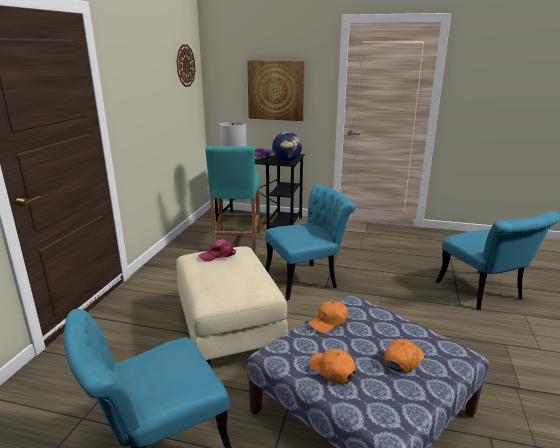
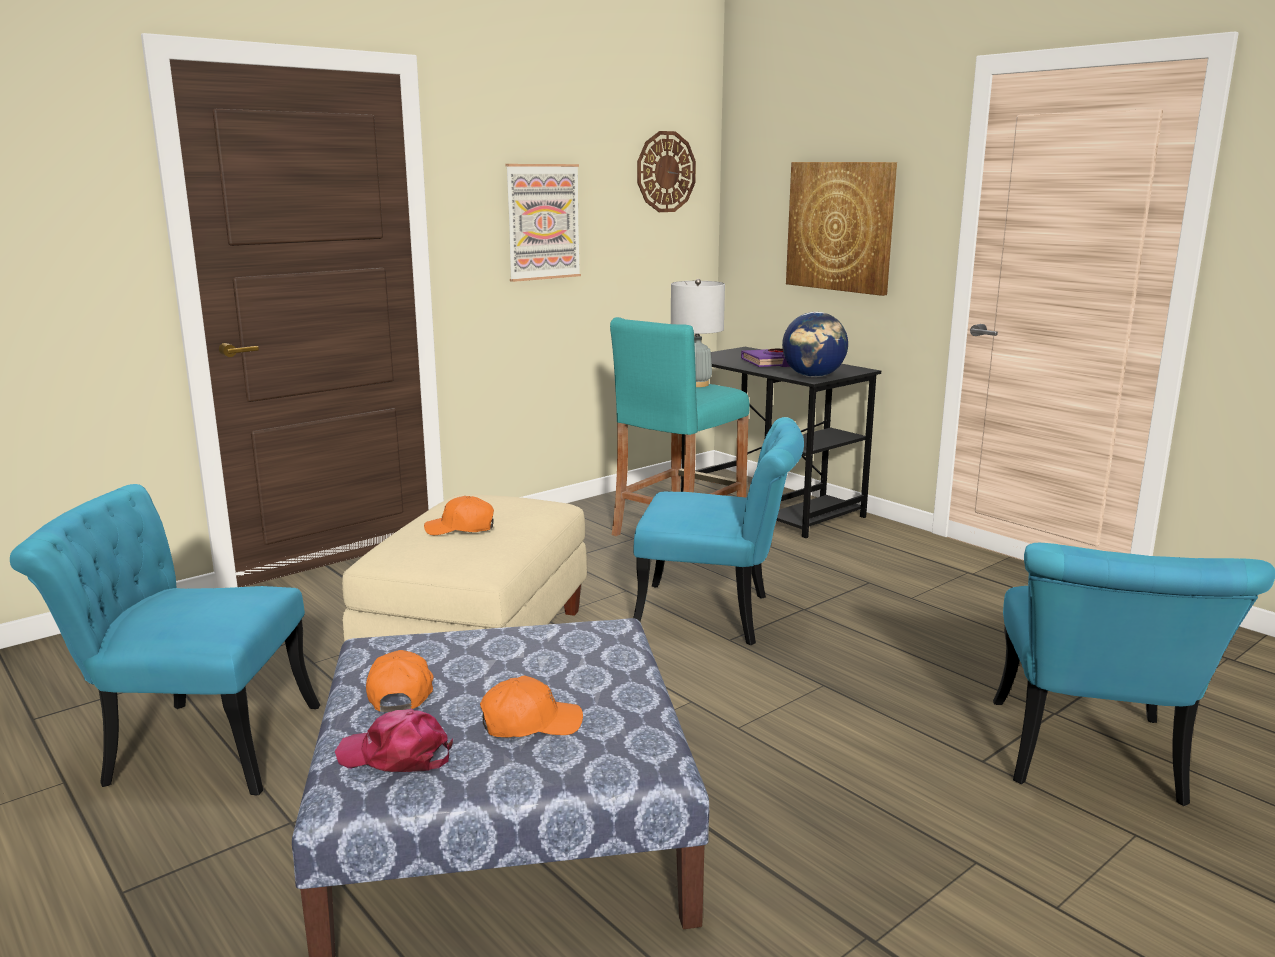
camera: 35 degrees right, 5 degrees down
pink cap [198,239,236,262] -> pink cap moved to [335,709,453,772]
orange cap [308,300,348,333] -> orange cap moved to [424,496,494,535]
none -> picture [505,164,581,282]

